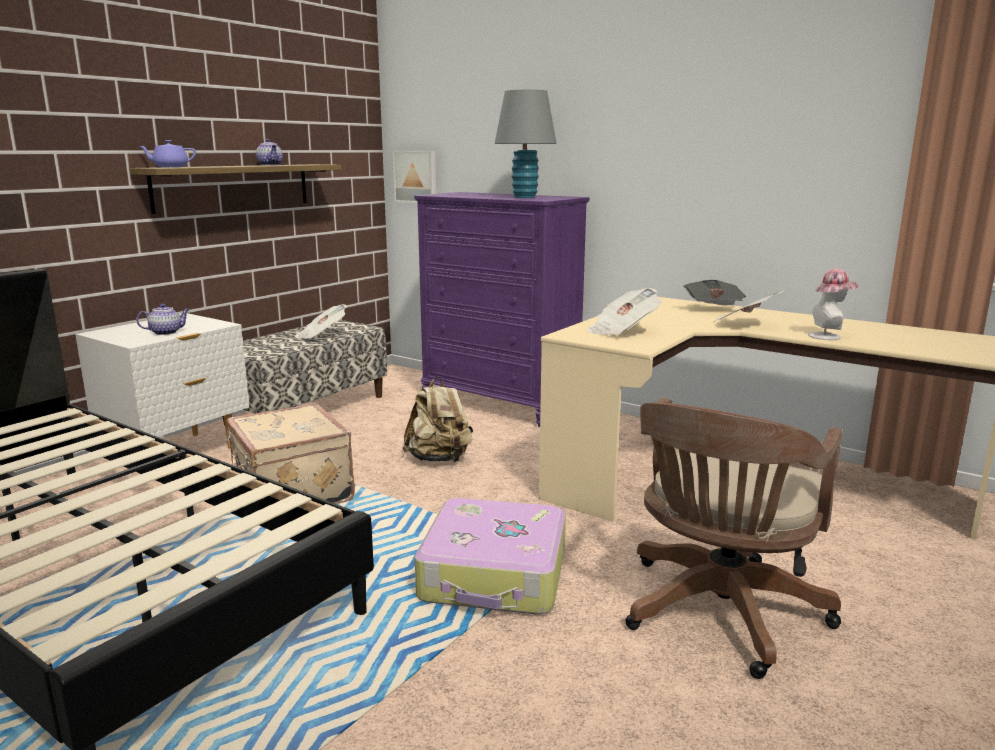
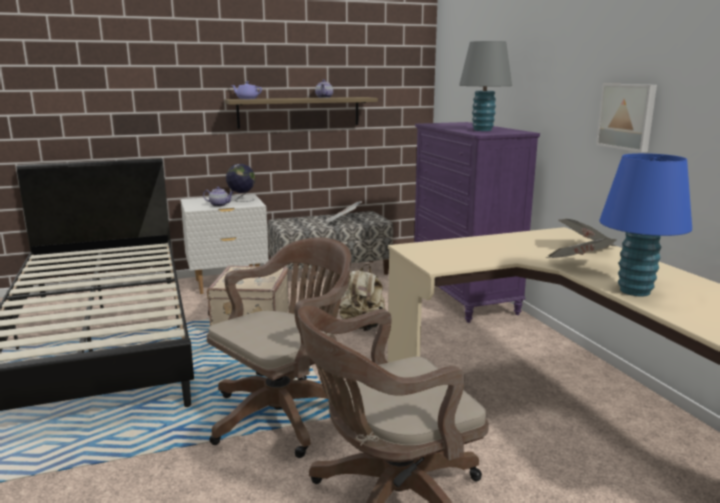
camera: 35 degrees right, 0 degrees up
picture [393,151,436,203] -> picture moved to [596,84,657,152]
suitcase [415,498,566,614] -> brown office chair [207,237,351,458]
newspaper [587,288,661,335] -> none
hat [808,268,859,340] -> blue table lamp [599,153,692,296]
none -> globe [226,164,255,202]

